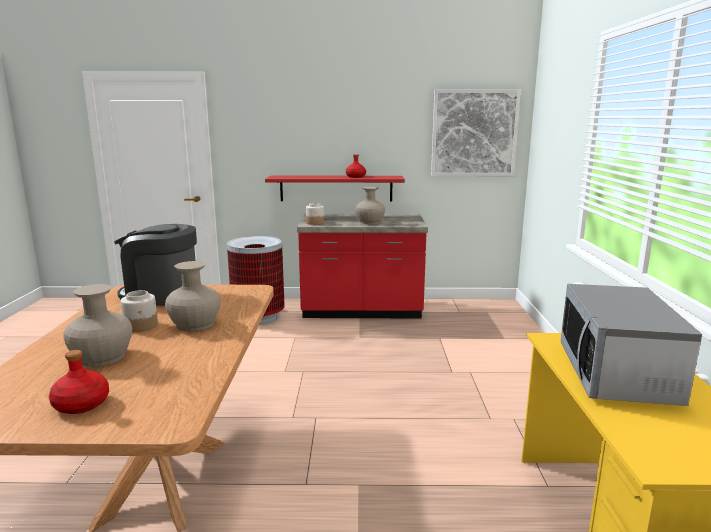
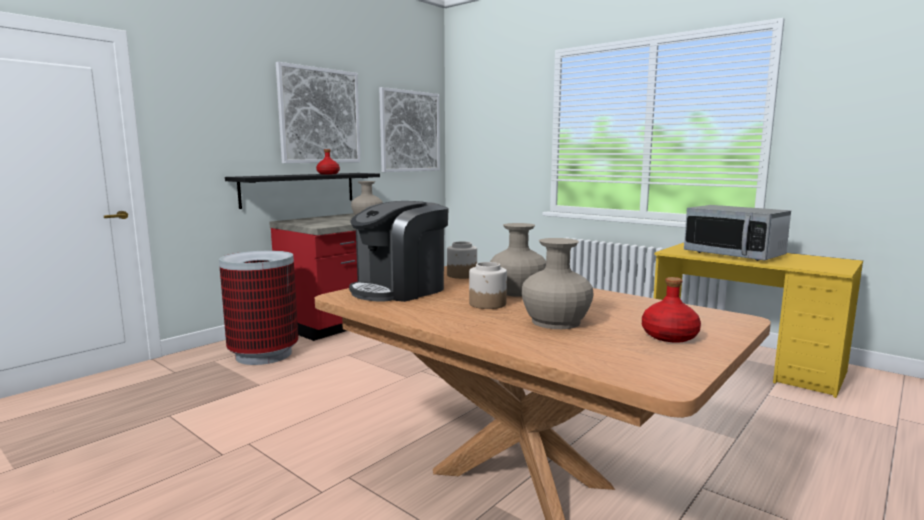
camera: 50 degrees left, 5 degrees down
red shelf [265,176,405,201] -> black shelf [225,173,380,209]
jar [306,203,324,225] -> jar moved to [447,242,477,279]
none -> picture [276,62,361,163]

